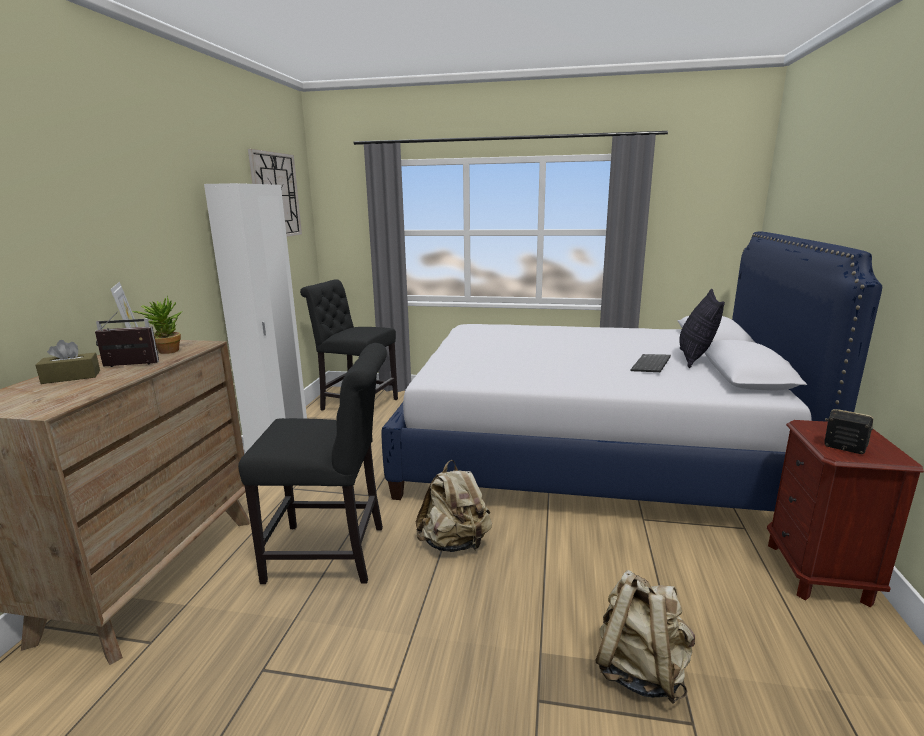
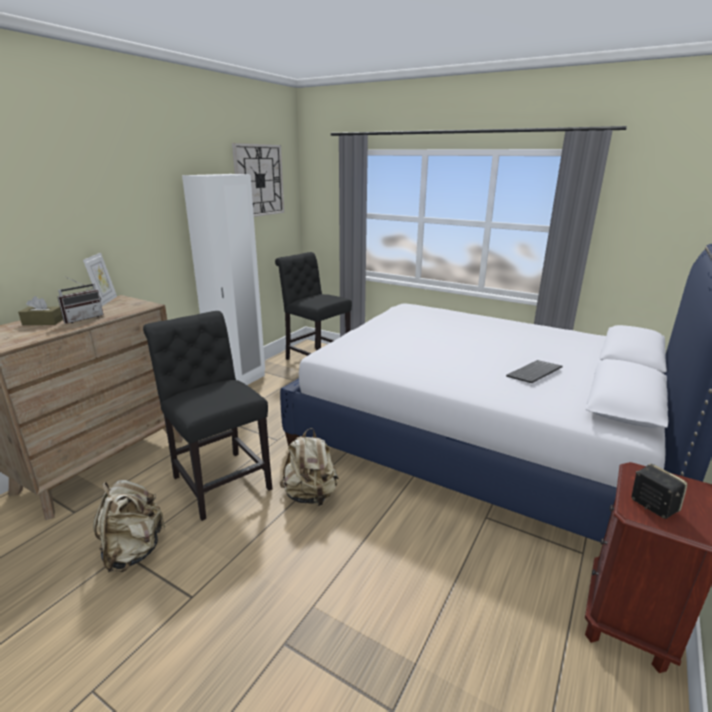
camera: 20 degrees right, 5 degrees up
radio [95,311,159,367] -> radio turned 120 degrees clockwise [57,276,103,324]
potted plant [132,296,182,354] -> none
black chair [238,343,387,584] -> black chair turned 150 degrees counterclockwise [143,311,272,521]
beige backpack [595,570,695,704] -> beige backpack moved to [93,480,166,572]
pillow [679,289,725,368] -> none

